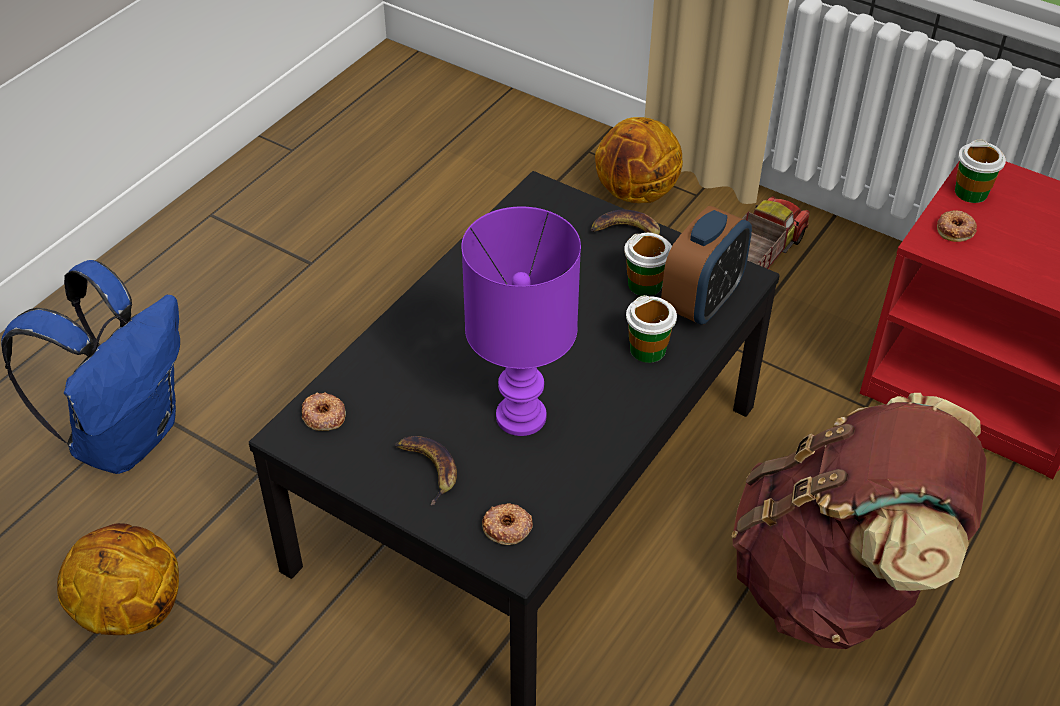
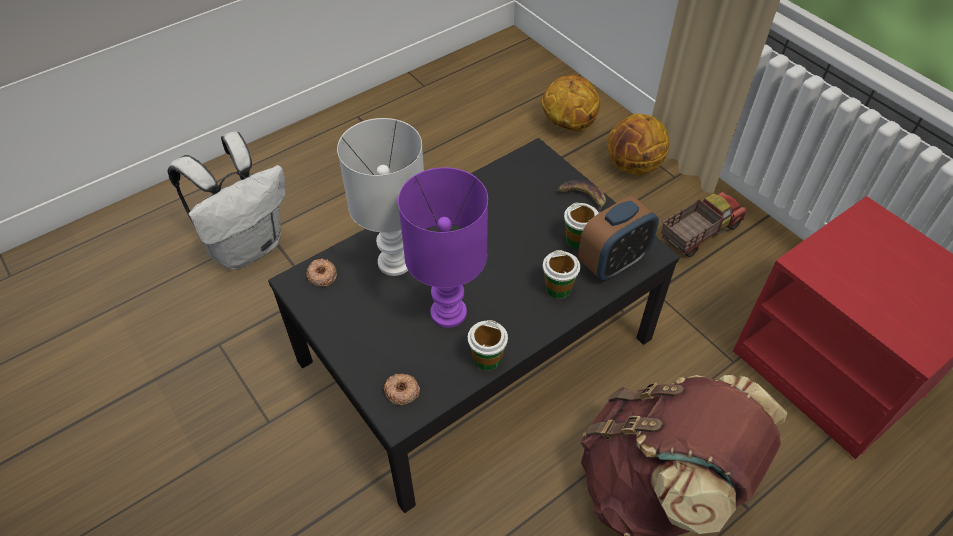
camera: 20 degrees right, 5 degrees up
blue backpack [1,260,180,474] -> white backpack [168,132,285,269]
basketball [57,523,179,635] -> basketball moved to [542,75,600,131]
banana [395,436,457,505] -> none
donut [937,210,977,242] -> none
cup [955,139,1006,203] -> cup moved to [468,320,508,371]
none -> white table lamp [337,118,424,276]

